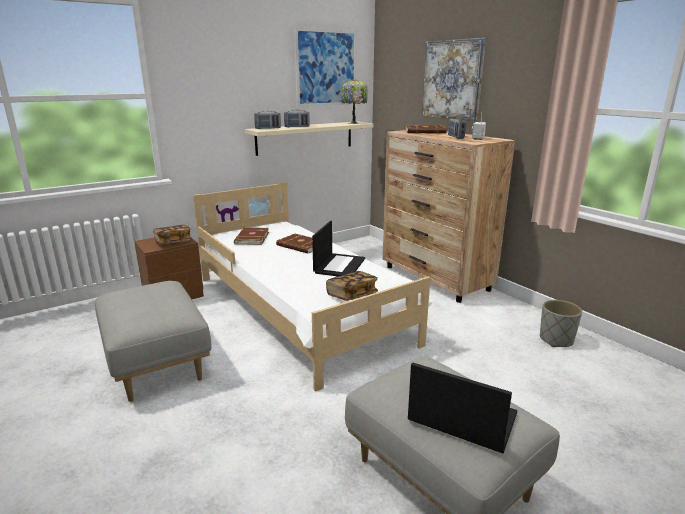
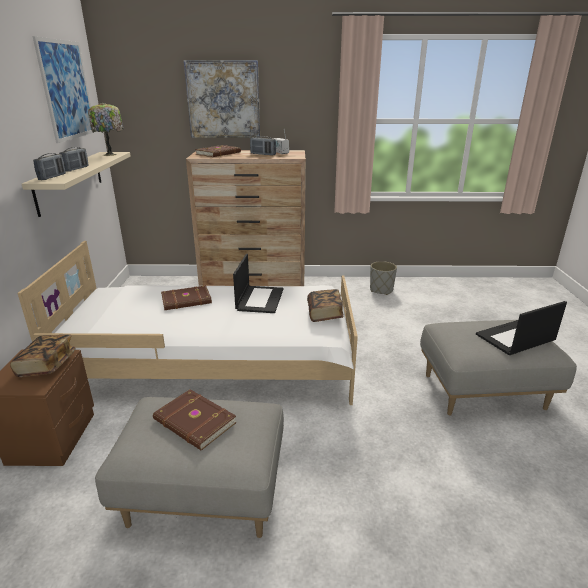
camera: 55 degrees left, 5 degrees up
brown book [234,228,269,245] -> brown book moved to [153,389,237,450]
laptop [312,221,365,276] -> laptop turned 45 degrees clockwise [233,254,284,313]

